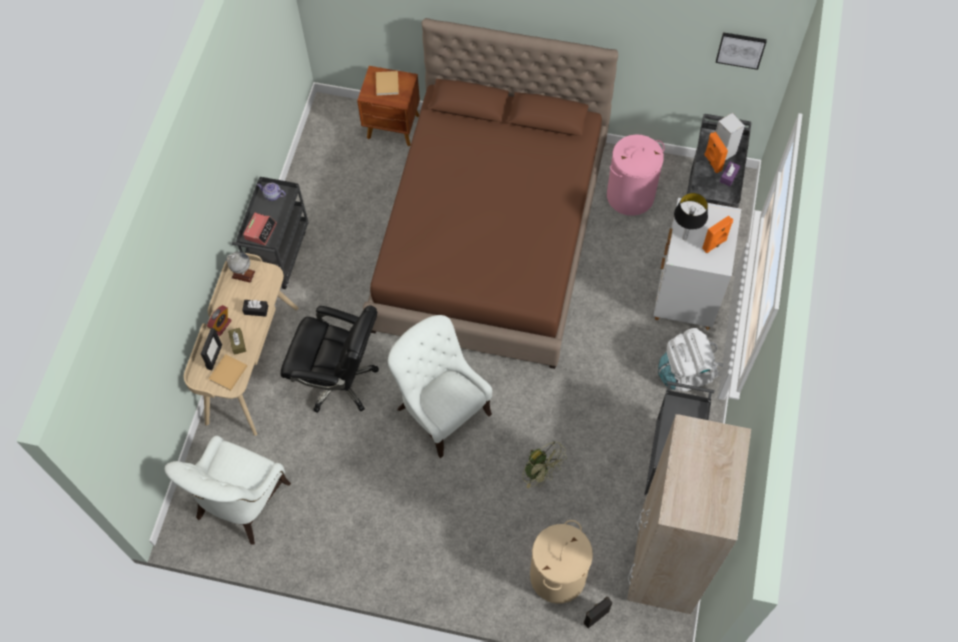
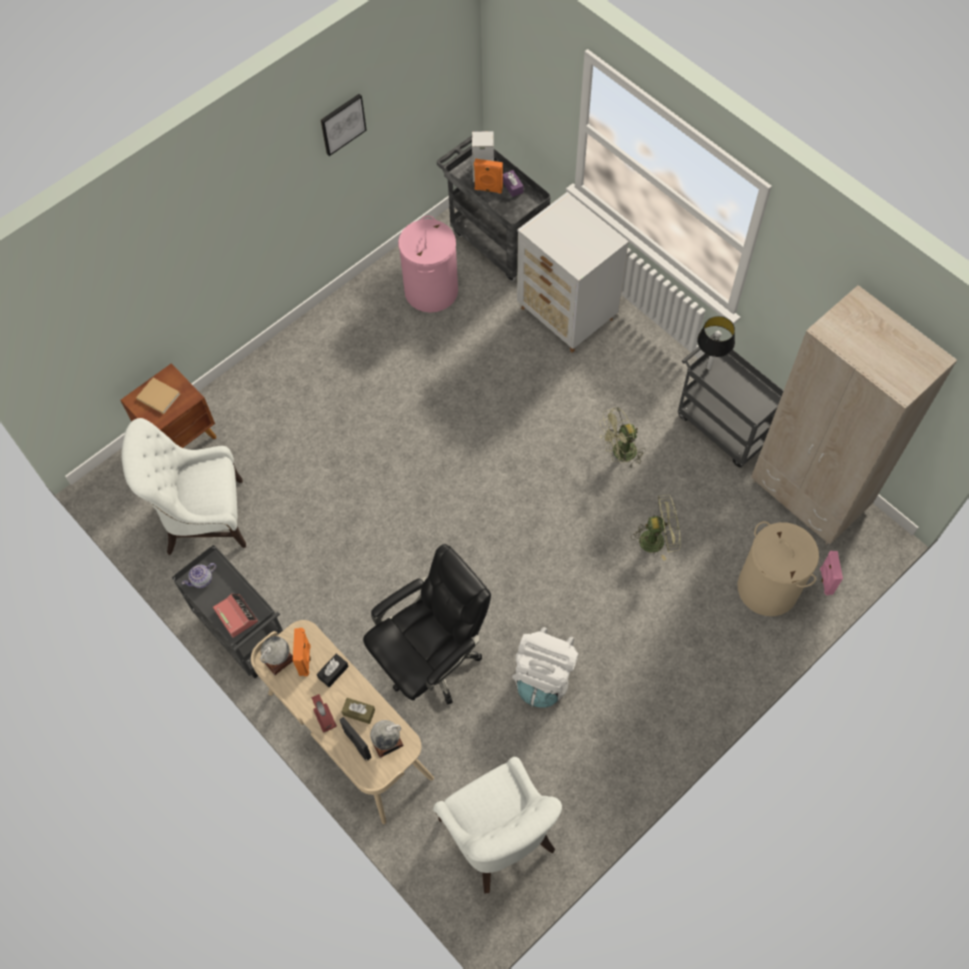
camera: 55 degrees left, 0 degrees up
beige book [209,354,247,391] -> globe [370,720,404,758]
brown bed [363,18,618,369] -> none
white armchair [388,315,492,458] -> white armchair moved to [121,418,246,555]
black speaker [584,597,613,628] -> pink speaker [820,551,843,595]
white backpack [658,328,724,391] -> white backpack moved to [512,627,579,708]
table lamp [674,193,708,240] -> table lamp moved to [697,316,735,370]
orange speaker [702,216,733,253] -> orange speaker moved to [293,628,311,676]
picture [716,32,767,70] -> picture moved to [321,94,367,156]
none -> green fan [600,407,645,469]

